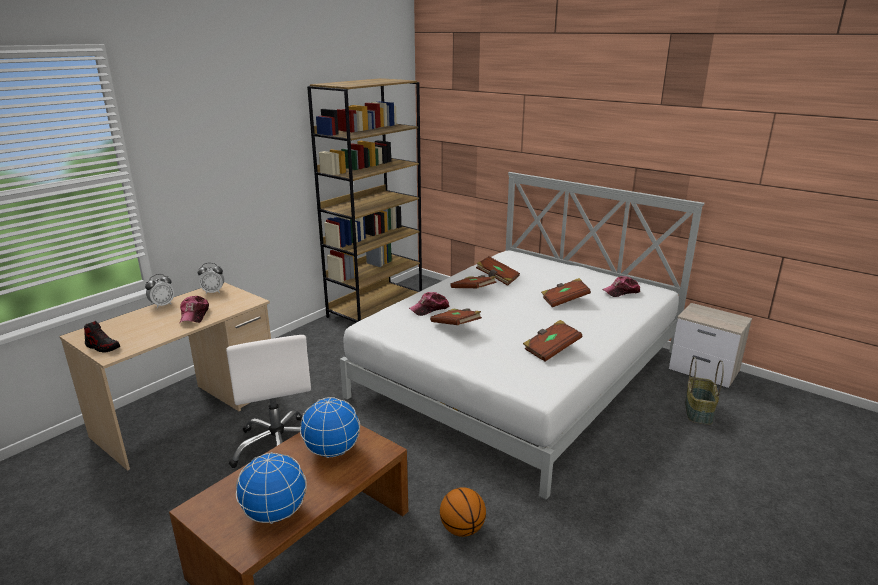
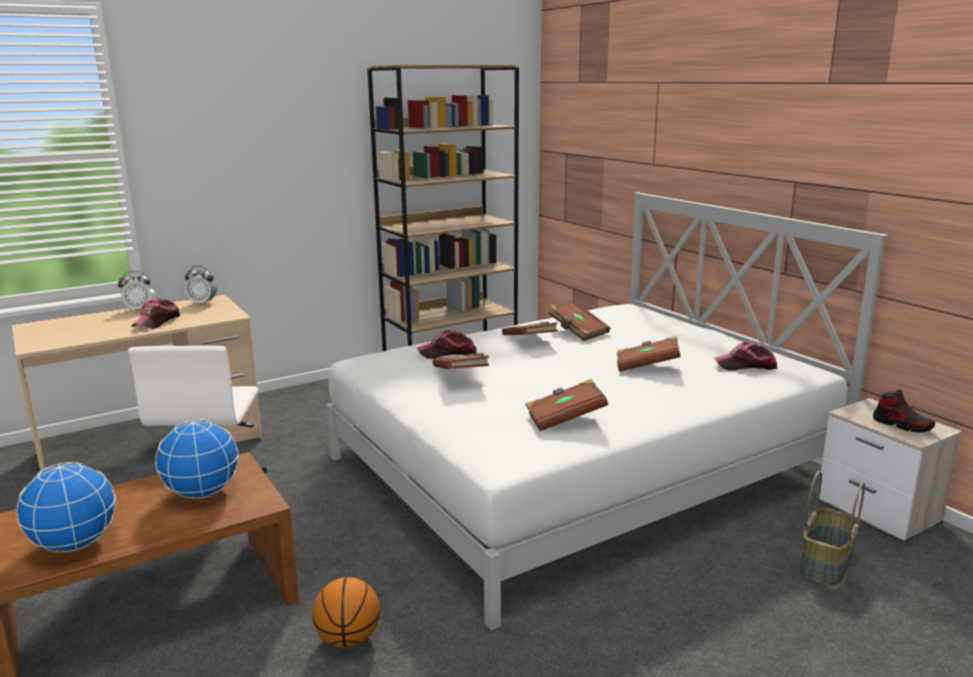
camera: 20 degrees right, 5 degrees down
shoe [84,321,120,353] -> shoe moved to [873,390,935,432]

